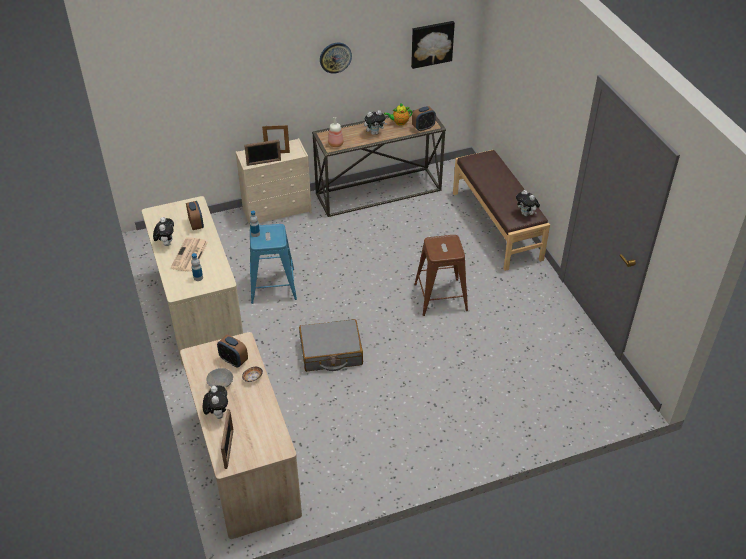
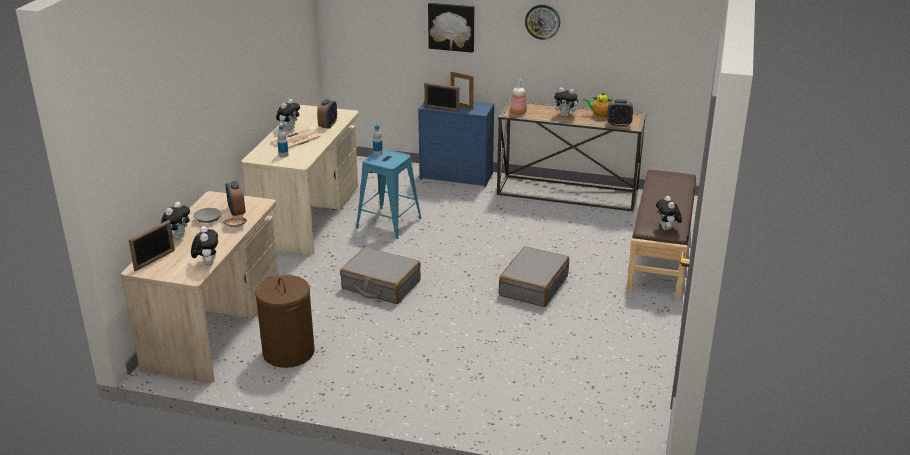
camera: 35 degrees right, 15 degrees down
beige dresser [236,138,312,225] -> blue dresser [418,101,494,187]
picture [411,21,455,69] -> picture moved to [428,3,474,53]
brown stool [414,235,468,316] -> grey suitcase [499,246,569,307]
none -> plush toy [191,226,218,265]
none -> brown laundry basket [255,275,315,368]

